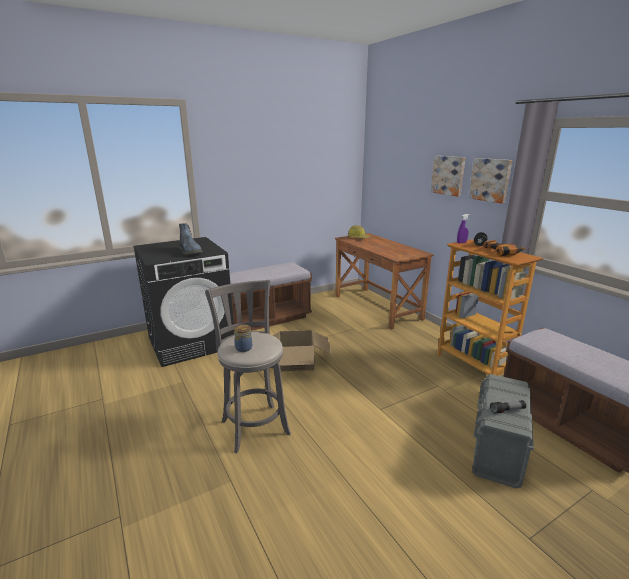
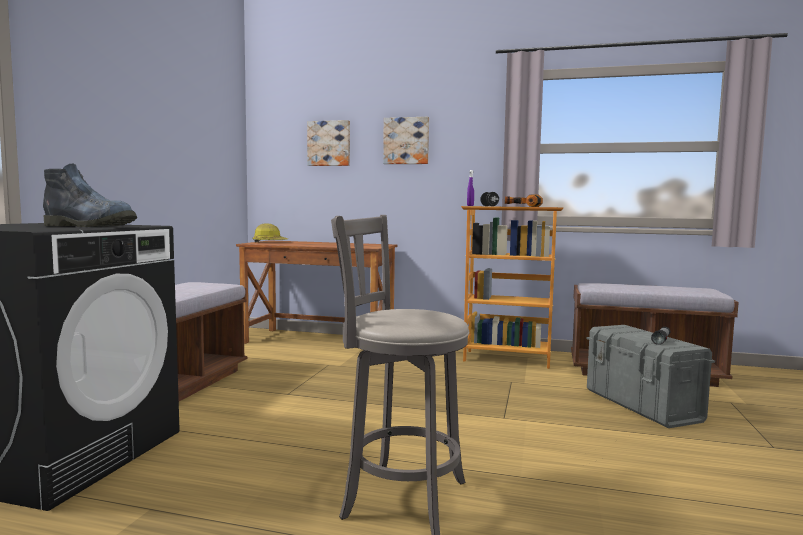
camera: 45 degrees left, 15 degrees down
jar [234,325,252,352] -> none
cardboard box [273,330,332,371] -> none
picture [469,158,512,204] -> picture moved to [307,120,350,166]

